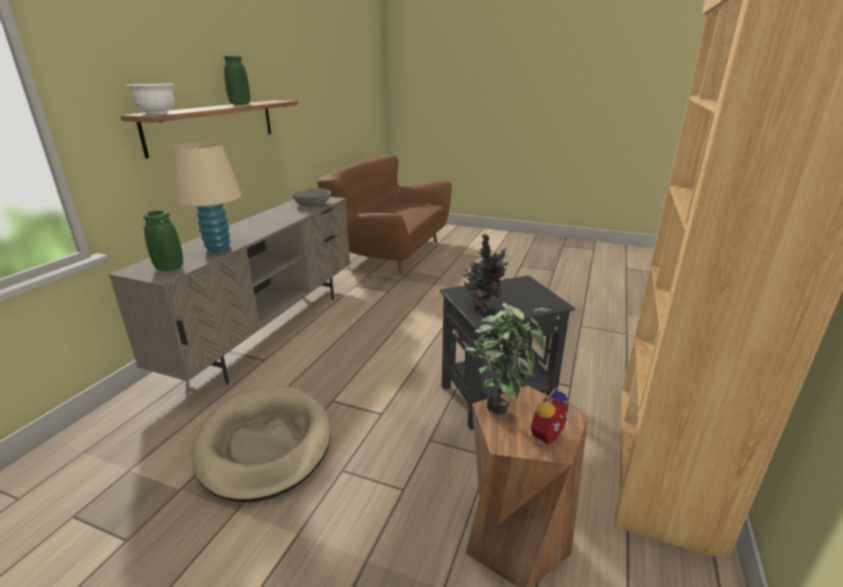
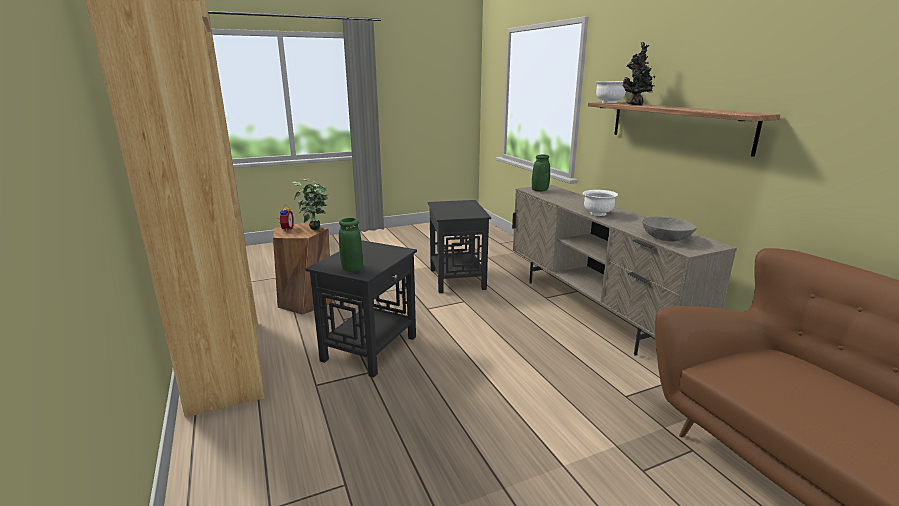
camera: 135 degrees right, 5 degrees down
beige table lamp [173,142,242,252] -> none
beige dog bed [191,386,331,502] -> black side table [428,200,491,293]
green vase [224,55,250,105] -> green vase moved to [339,218,363,272]
potted plant [462,234,508,313] -> potted plant moved to [623,42,655,105]
none -> white bowl [583,190,618,216]

